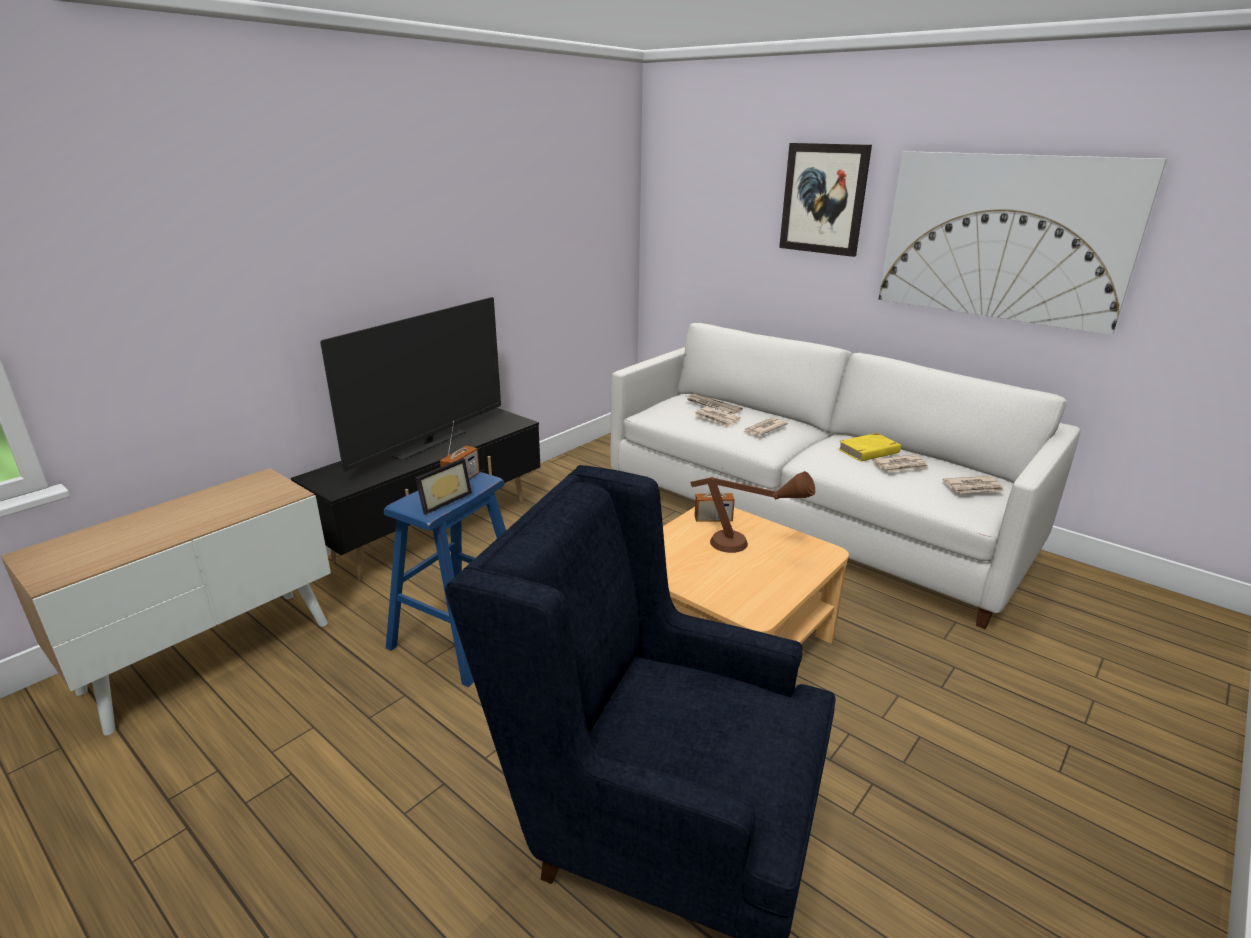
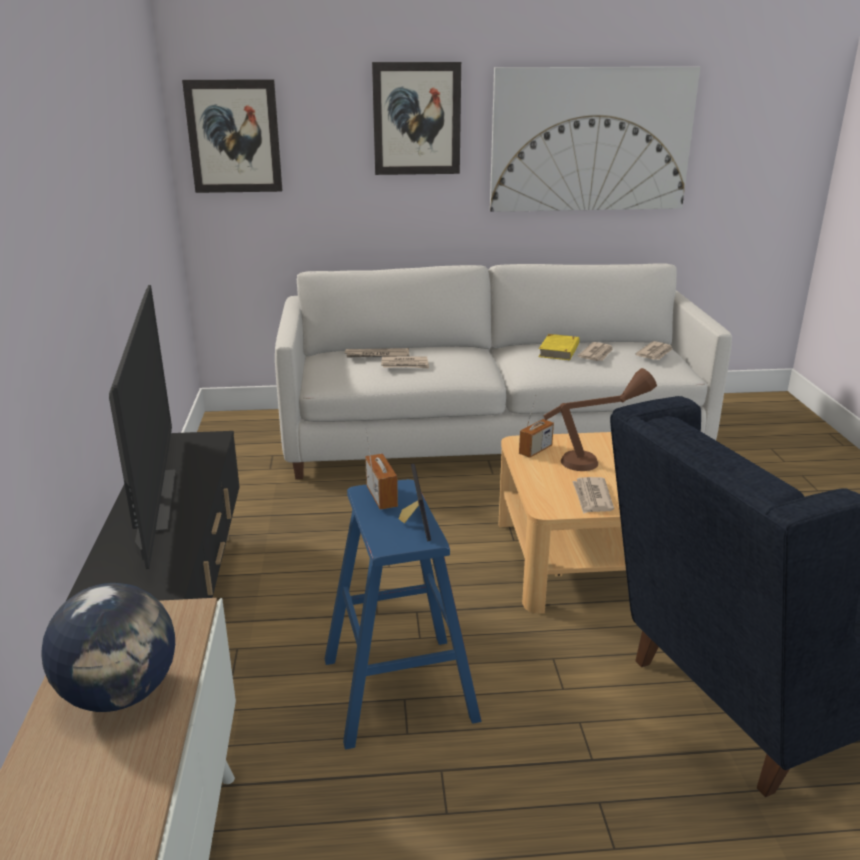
camera: 45 degrees left, 0 degrees up
newspaper [744,418,788,436] -> newspaper moved to [572,477,614,514]
none -> globe [41,583,175,712]
none -> picture [182,79,283,193]

